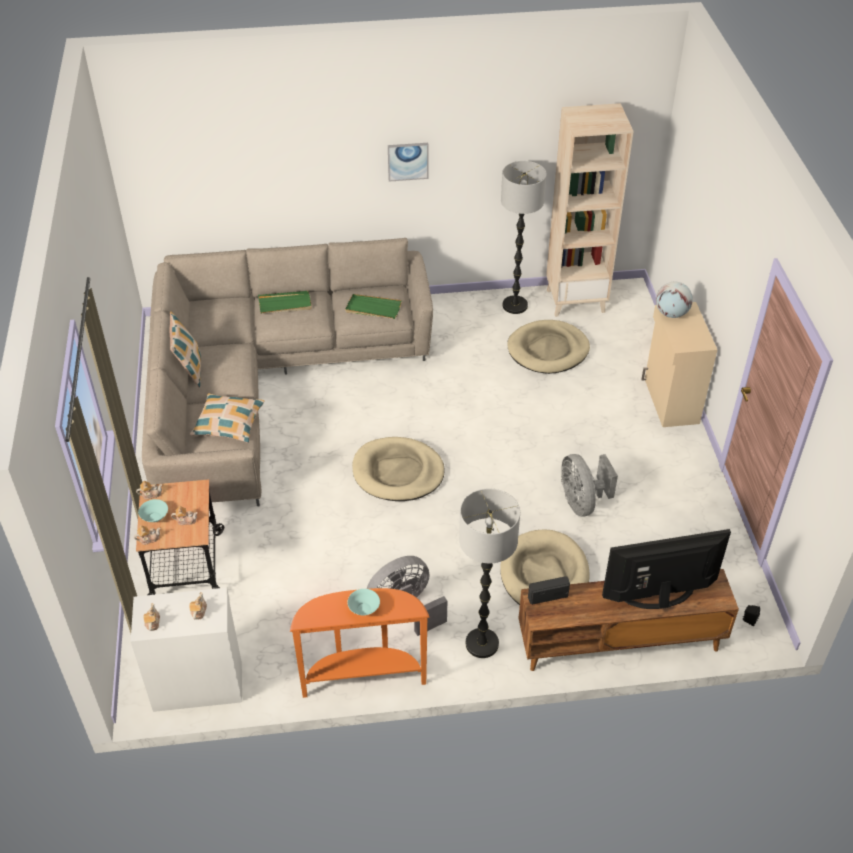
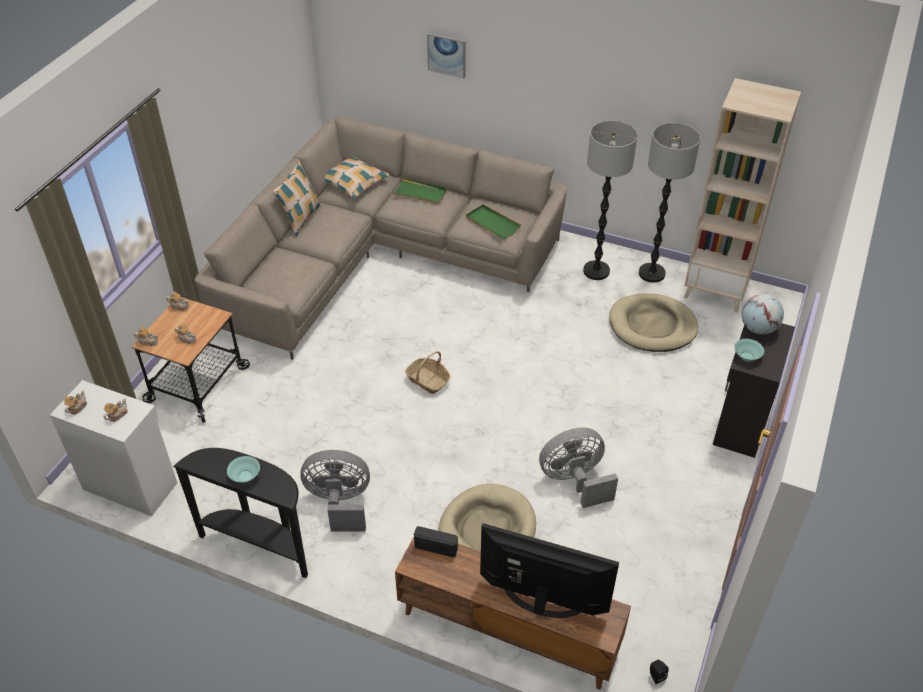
camera: 30 degrees right, 0 degrees up
turquoise bowl [138,499,168,522] -> turquoise bowl moved to [734,339,764,361]
pillow [190,393,265,443] -> pillow moved to [325,157,390,199]
orange console table [290,588,430,698] -> black console table [173,448,308,578]
beige dog bed [352,437,445,501] -> basket [405,351,450,394]
picture [388,143,428,182] -> picture moved to [427,33,466,78]
floor lamp [459,488,520,658] -> floor lamp moved to [583,121,638,280]
grey fan [561,454,618,517] -> grey fan turned 60 degrees clockwise [539,427,618,508]
beige cabinet [641,302,717,427] -> black cabinet [712,323,795,458]

